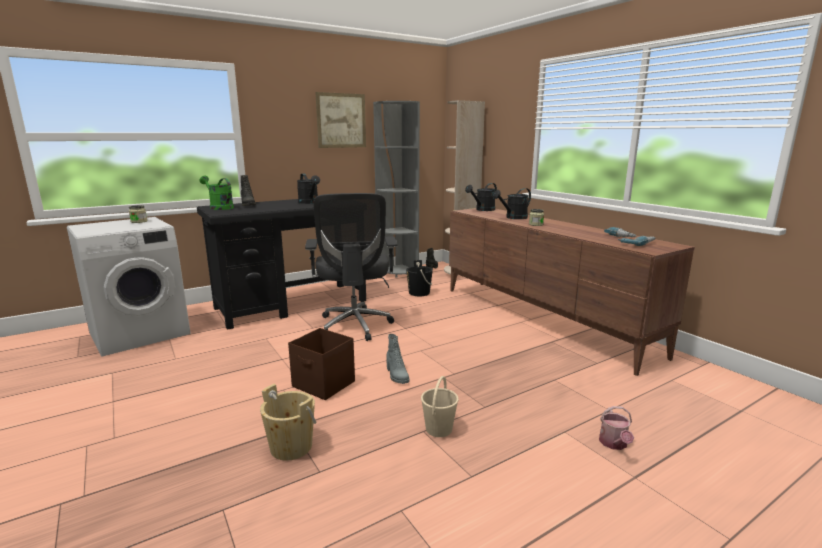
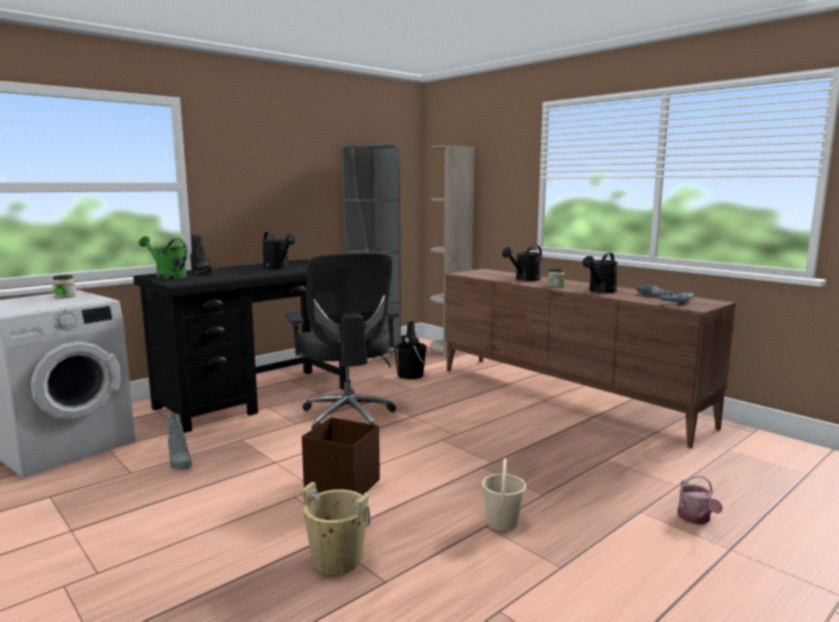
camera: 10 degrees left, 5 degrees down
picture [315,92,366,148] -> none
grey boot [386,334,410,384] -> grey boot moved to [168,413,192,470]
black watering can [465,183,497,211] -> black watering can moved to [582,253,618,293]

